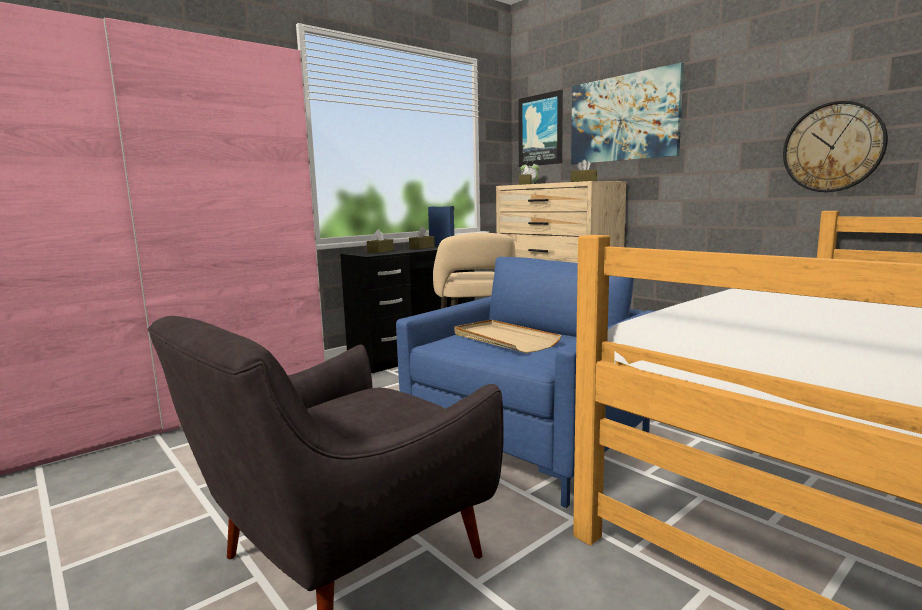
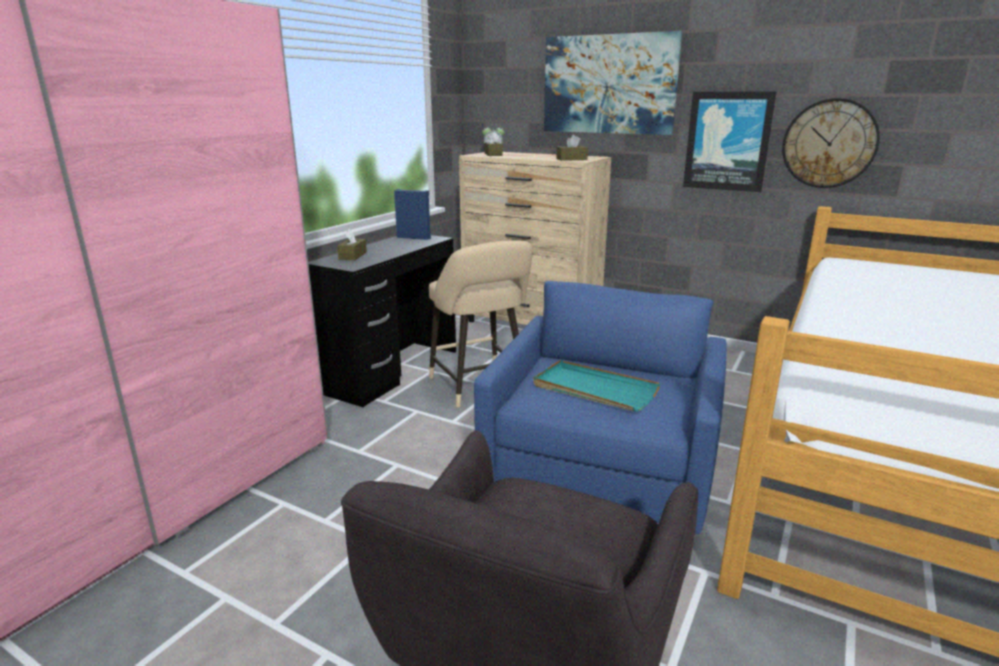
camera: 20 degrees left, 10 degrees up
brown tissue box [409,227,435,249] -> none
beige tray [455,320,561,353] -> turquoise tray [533,360,661,412]
picture [518,90,563,167] -> picture moved to [683,92,776,192]

